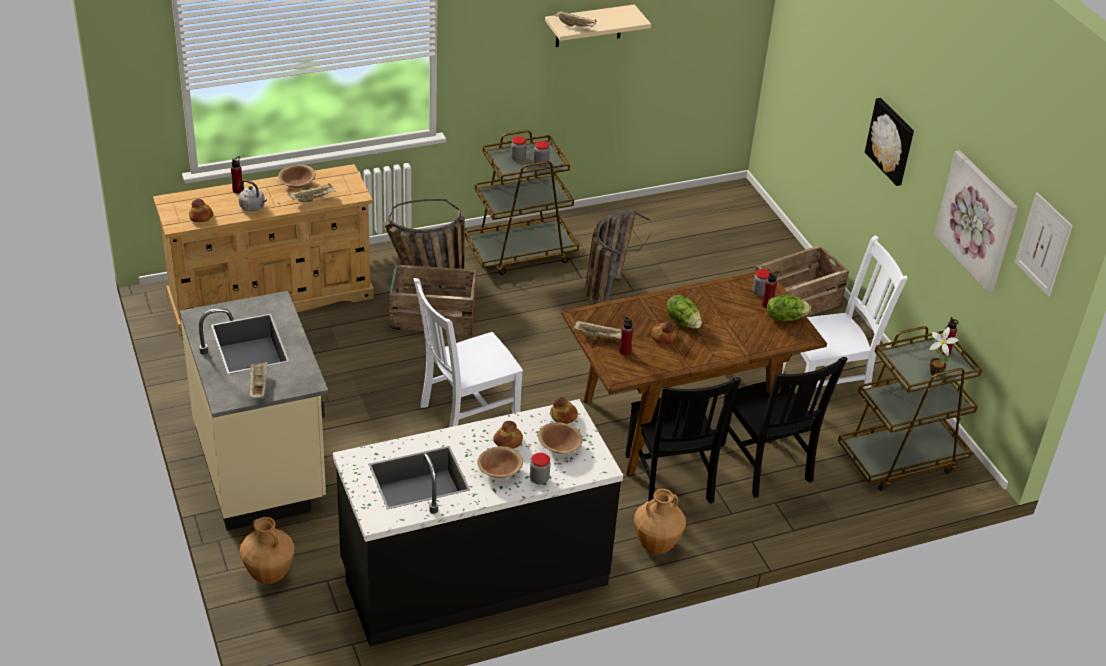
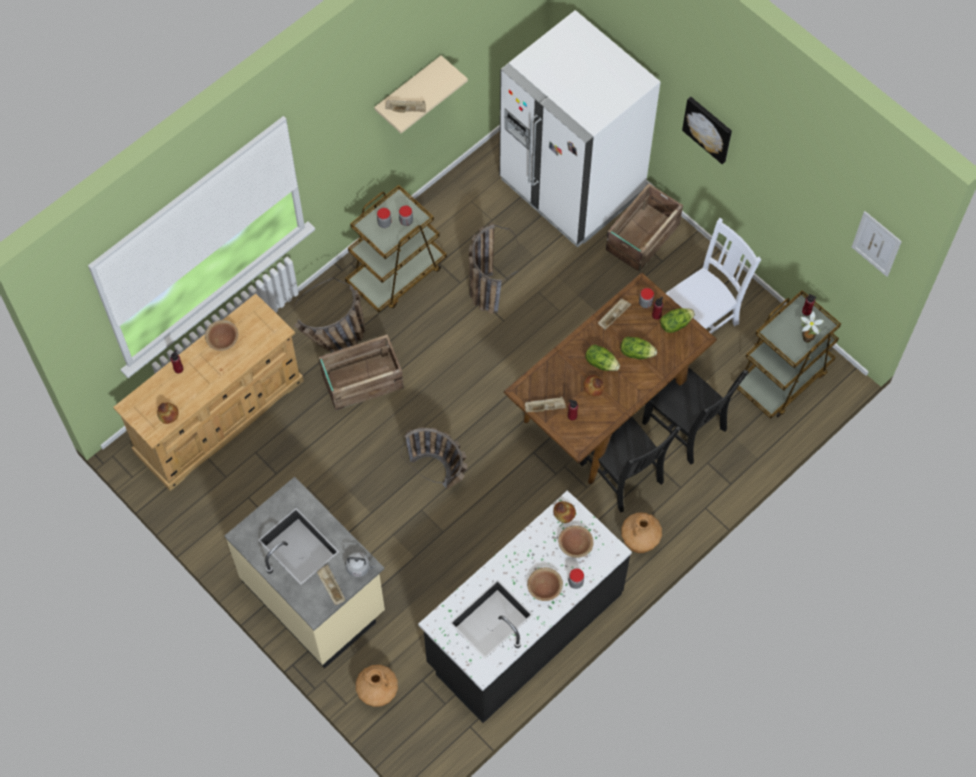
camera: 20 degrees left, 25 degrees up
grey kettle [239,180,267,211] -> grey kettle moved to [345,552,376,577]
beige tray [290,183,336,202] -> beige tray moved to [598,298,632,329]
white chair [414,278,523,427] -> basket [400,427,467,489]
bread [493,421,523,449] -> none
picture [934,151,1018,293] -> none
none -> white fridge [499,10,661,247]
none -> lettuce [620,337,657,359]

